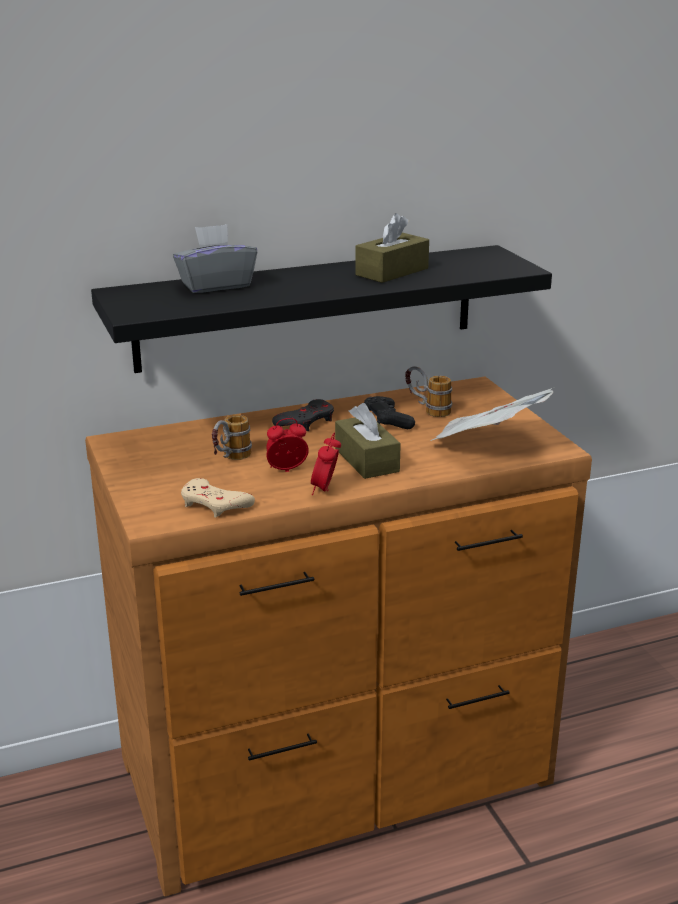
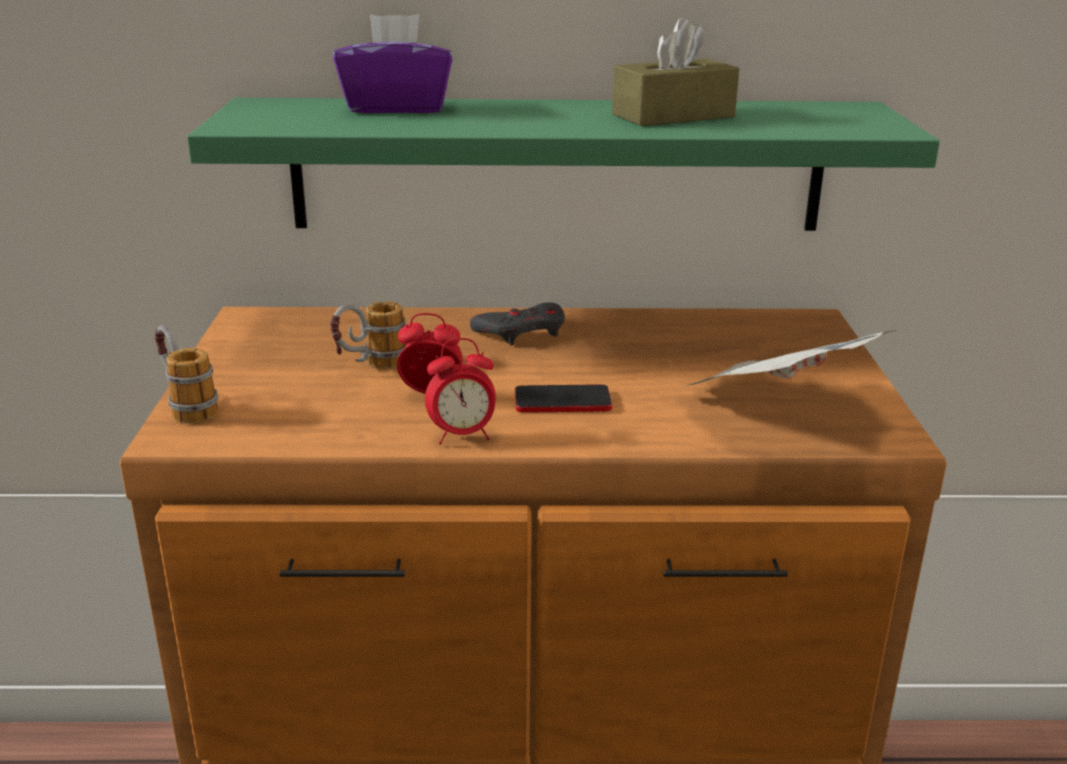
camera: 20 degrees right, 0 degrees up
black shelf [91,245,552,373] -> green shelf [187,98,940,231]
grey tissue box [173,224,257,293] -> purple tissue box [333,14,453,113]
beige game controller [181,478,255,518] -> none
alarm clock [311,433,341,495] -> alarm clock turned 135 degrees counterclockwise [425,338,496,444]
brown tissue box [335,403,401,479] -> phone [515,384,612,413]
black game controller [364,396,415,429] -> none
mug [405,366,452,417] -> mug moved to [154,325,218,423]

